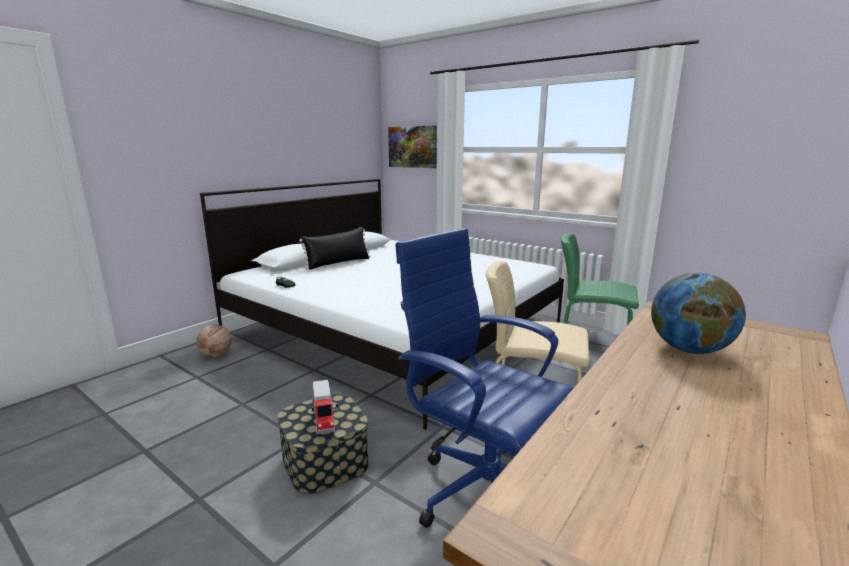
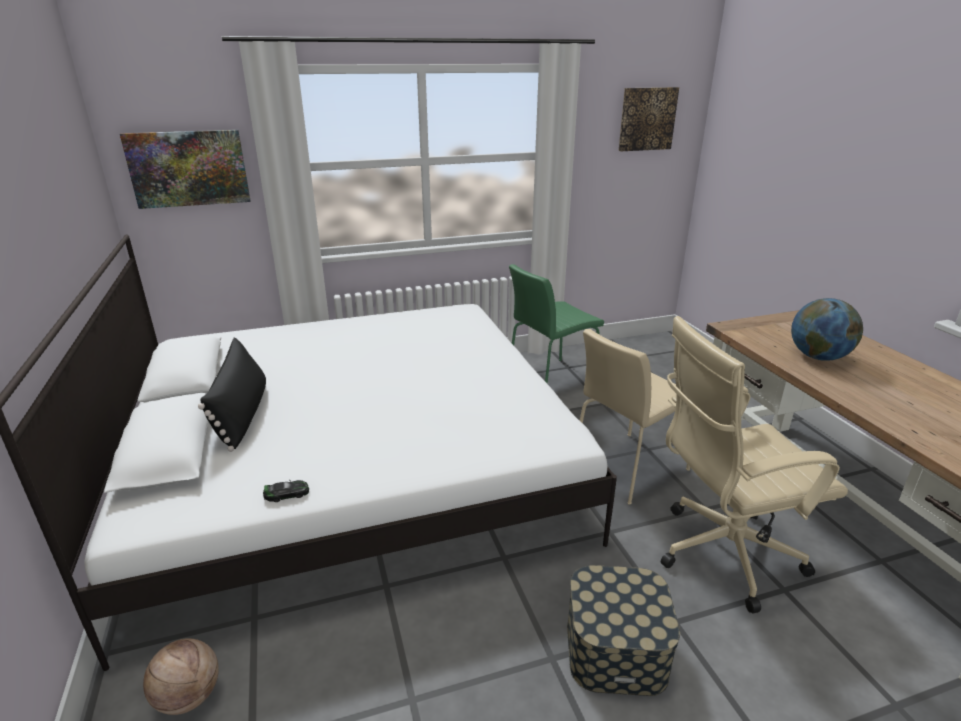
camera: 55 degrees left, 10 degrees up
toy truck [311,380,338,435] -> none
blue office chair [395,228,574,528] -> beige office chair [661,316,848,614]
none -> picture [619,87,679,151]

